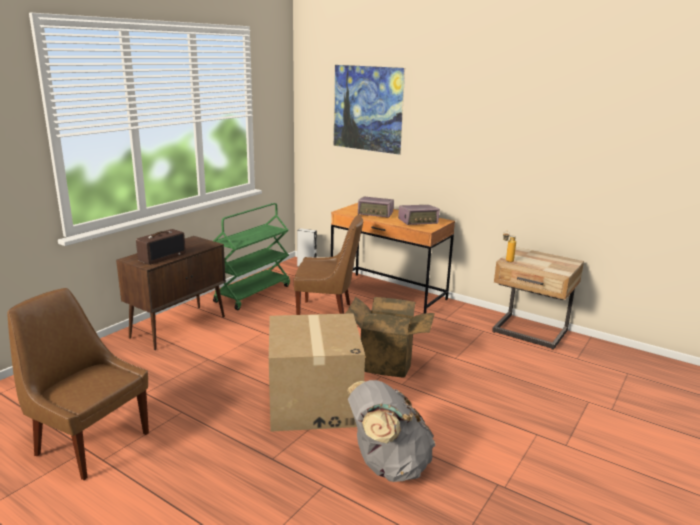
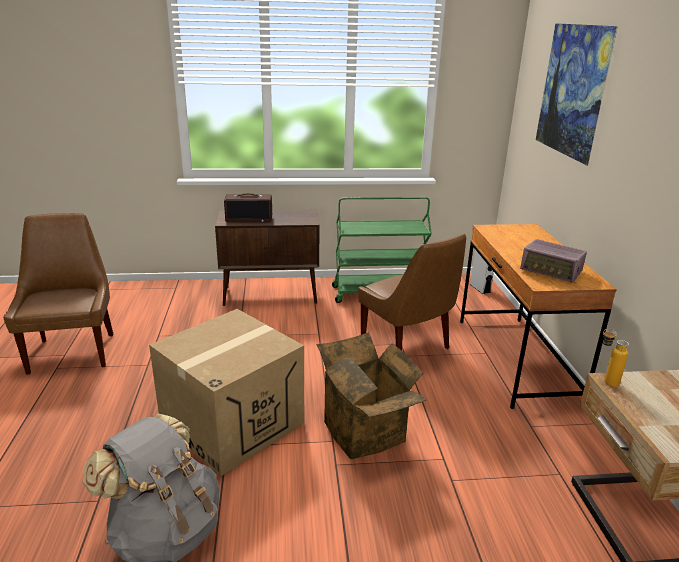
camera: 50 degrees right, 5 degrees up
radio [358,196,394,217] -> none

